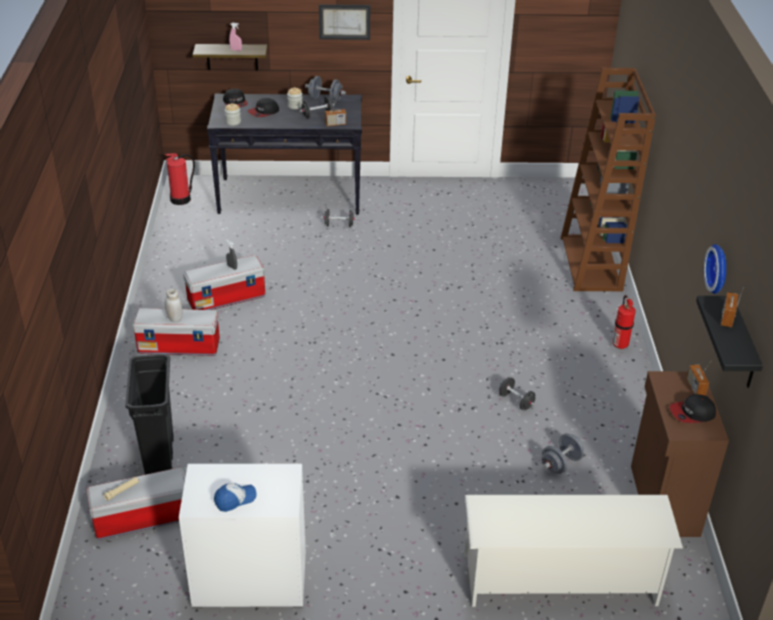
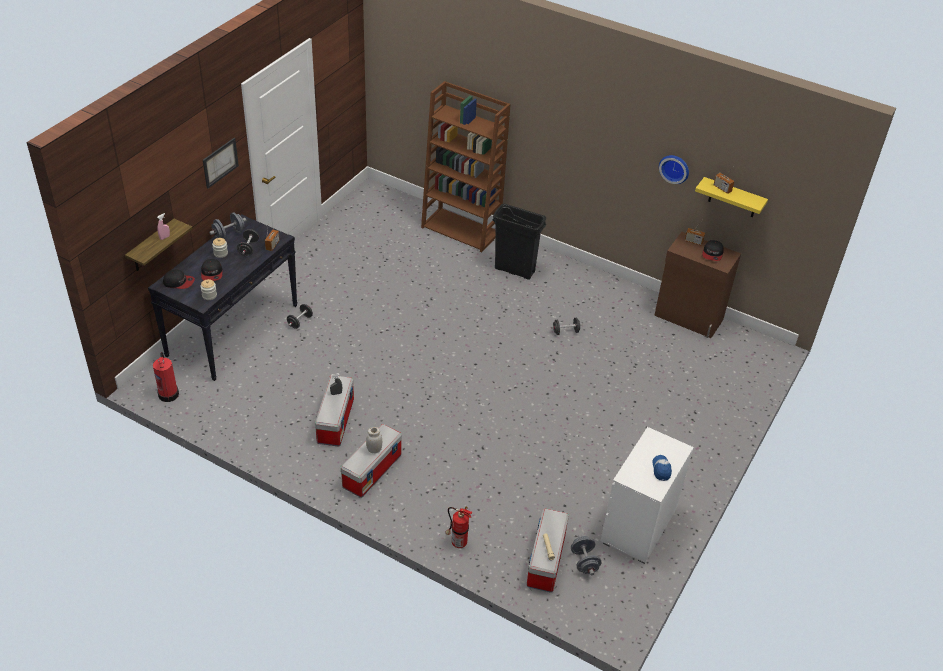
camera: 60 degrees left, 5 degrees up
black trash can [125,354,173,475] -> black trash can moved to [492,203,546,280]
white shoe rack [464,495,683,607] -> none
grey dumbbell [542,433,584,474] -> grey dumbbell moved to [571,535,602,575]
fire extinguisher [612,295,636,349] -> fire extinguisher moved to [445,507,472,548]
black shelf [696,296,763,388] -> yellow shelf [695,177,768,217]

